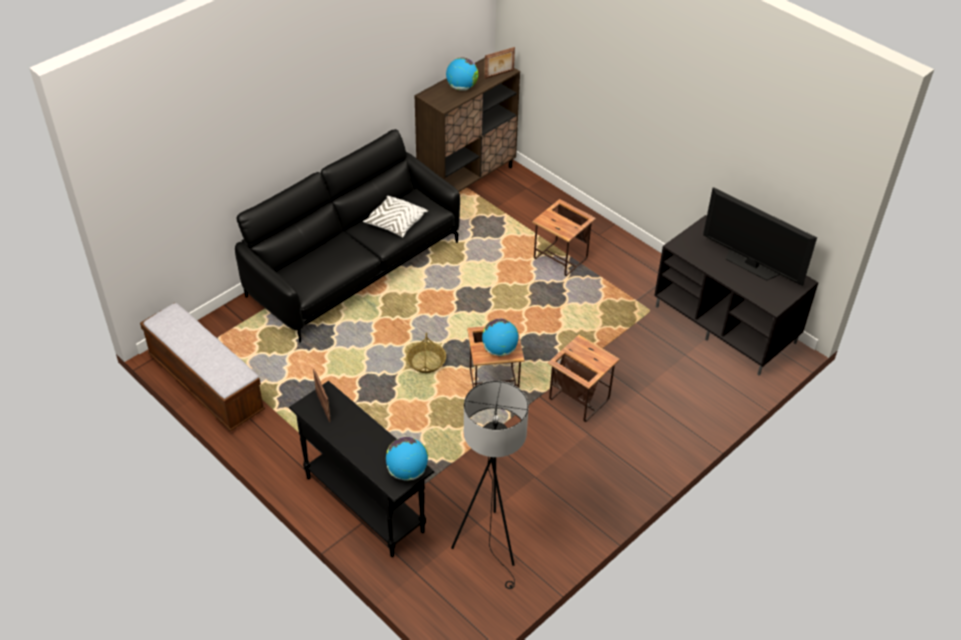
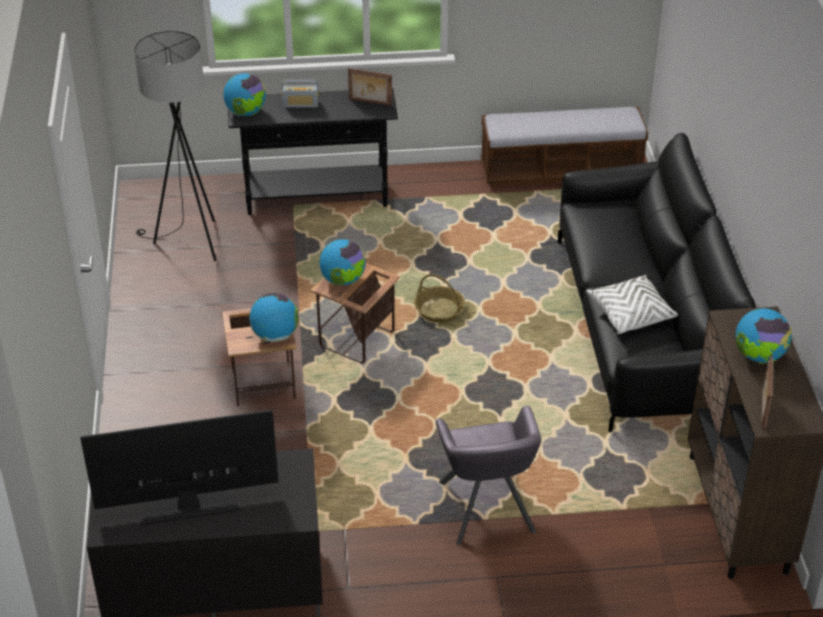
camera: 130 degrees right, 5 degrees down
side table [532,199,596,276] -> grey armchair [435,406,541,545]
none -> globe [249,293,299,342]
none -> radio [282,80,319,108]

